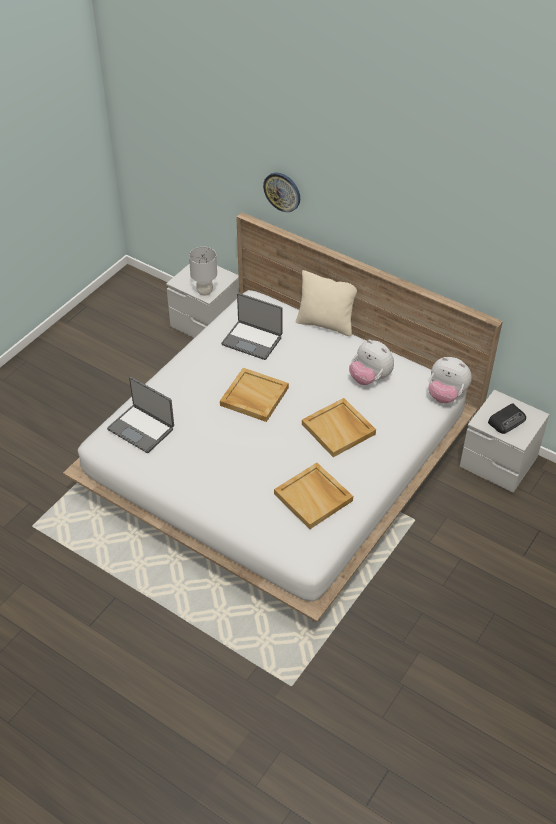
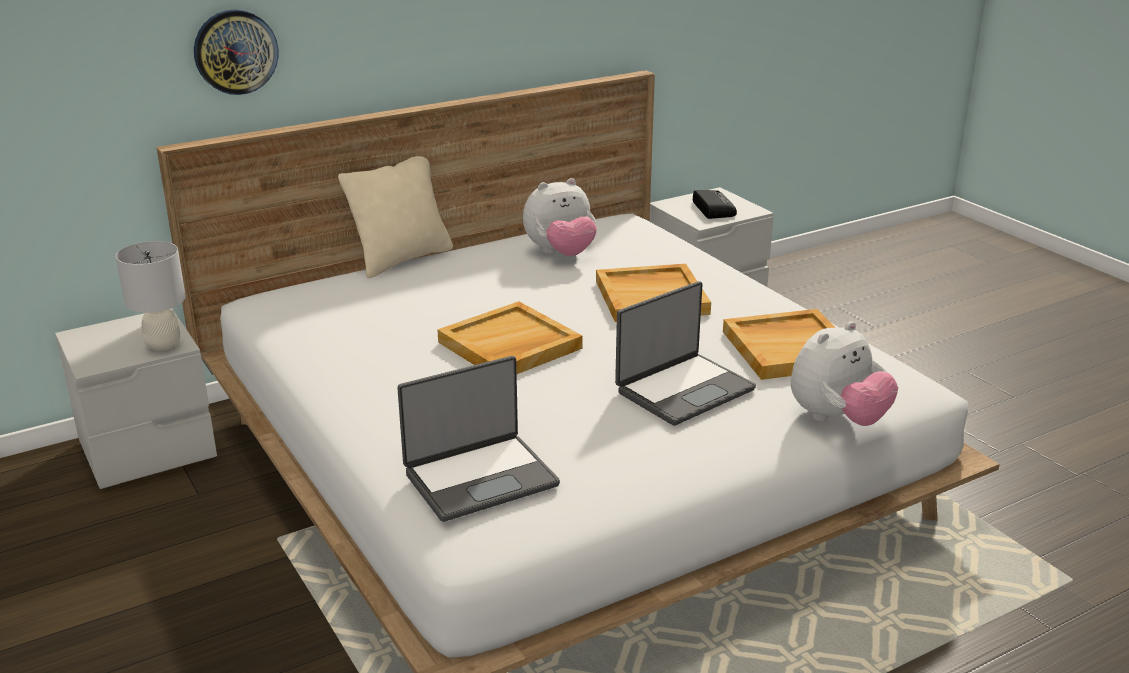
camera: 65 degrees left, 20 degrees down
laptop [221,293,282,360] -> laptop moved to [615,281,756,426]
plush toy [428,357,472,403] -> plush toy moved to [791,321,898,426]

